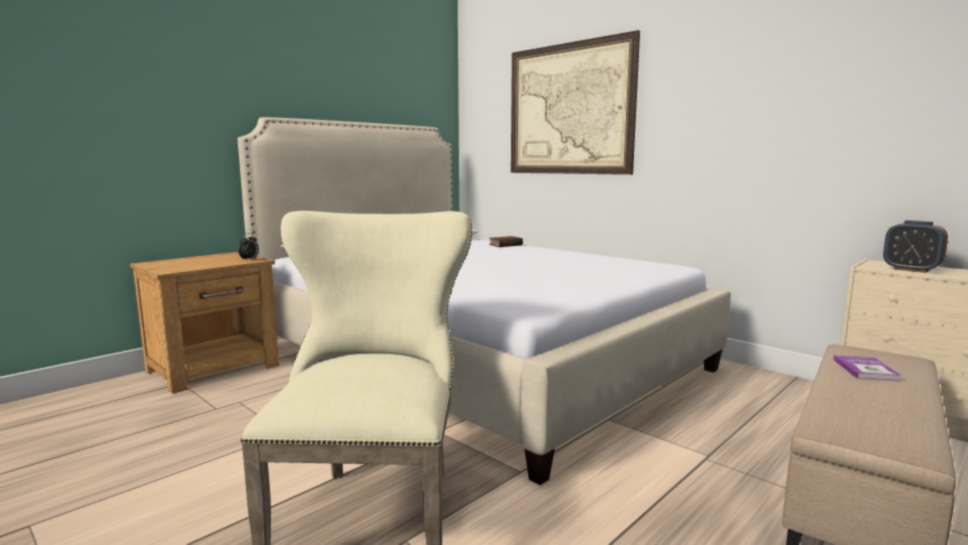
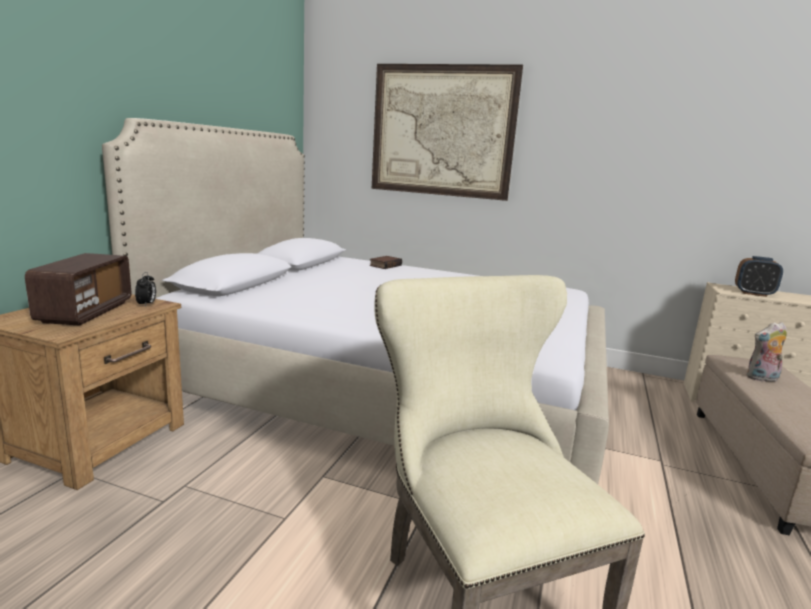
camera: 25 degrees left, 5 degrees up
book [833,355,902,381] -> plush toy [747,322,787,382]
none -> radio [25,253,131,326]

